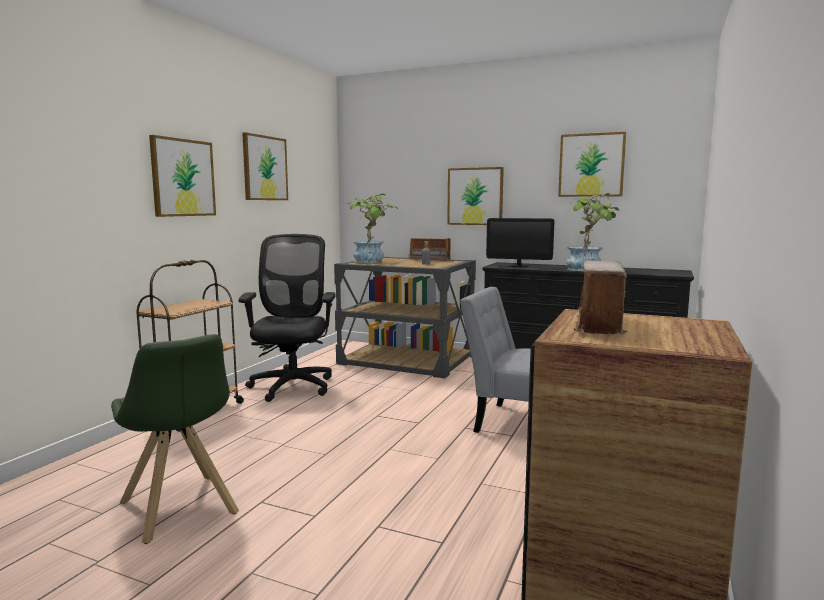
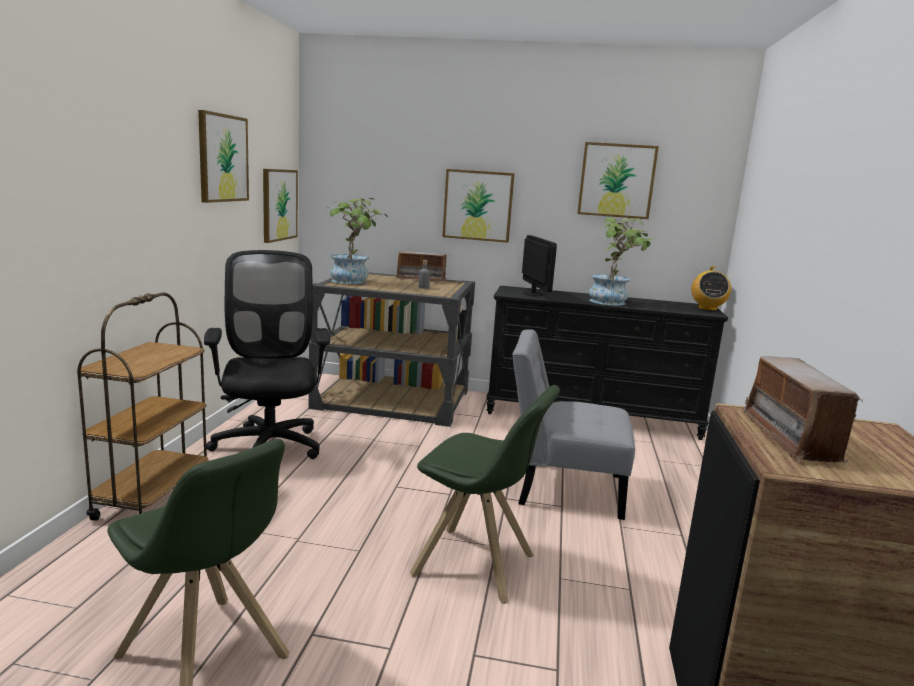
camera: 15 degrees left, 5 degrees up
picture [149,135,216,217] -> picture moved to [263,169,298,243]
monitor [486,218,555,267] -> monitor turned 105 degrees counterclockwise [522,235,557,296]
none -> green chair [410,385,560,604]
none -> radio [691,266,731,311]

